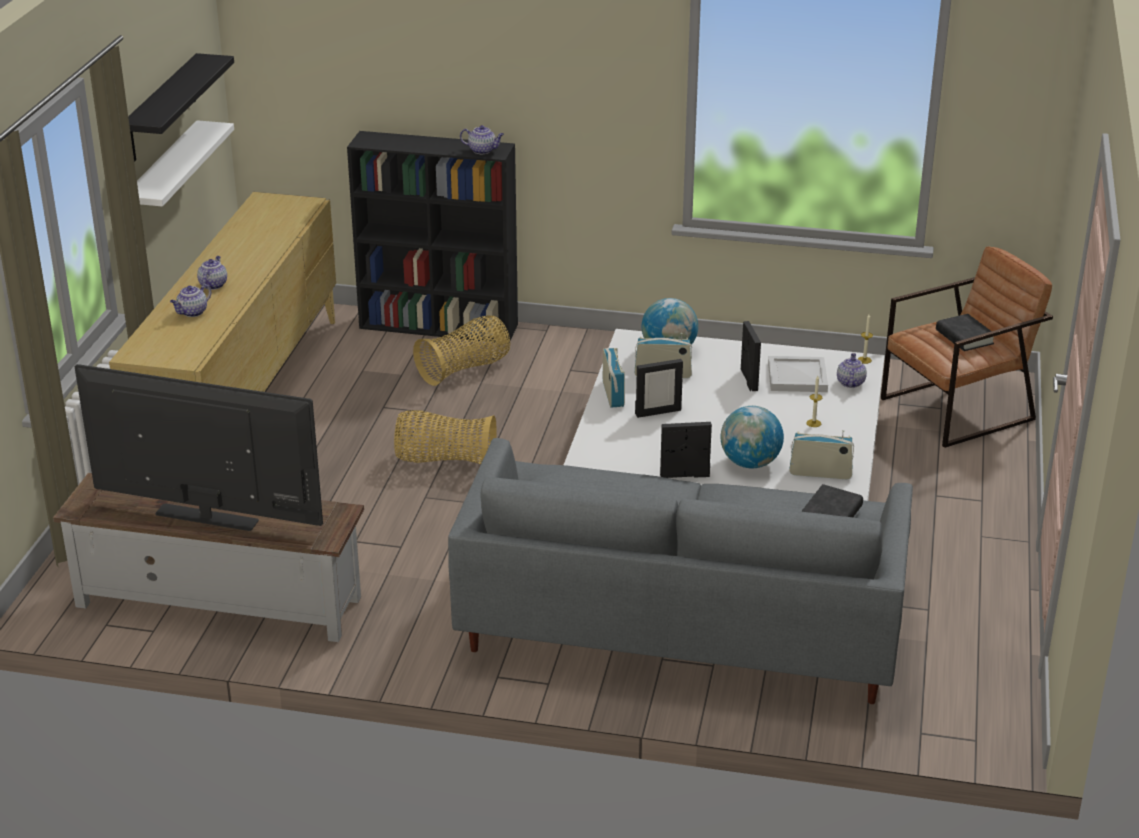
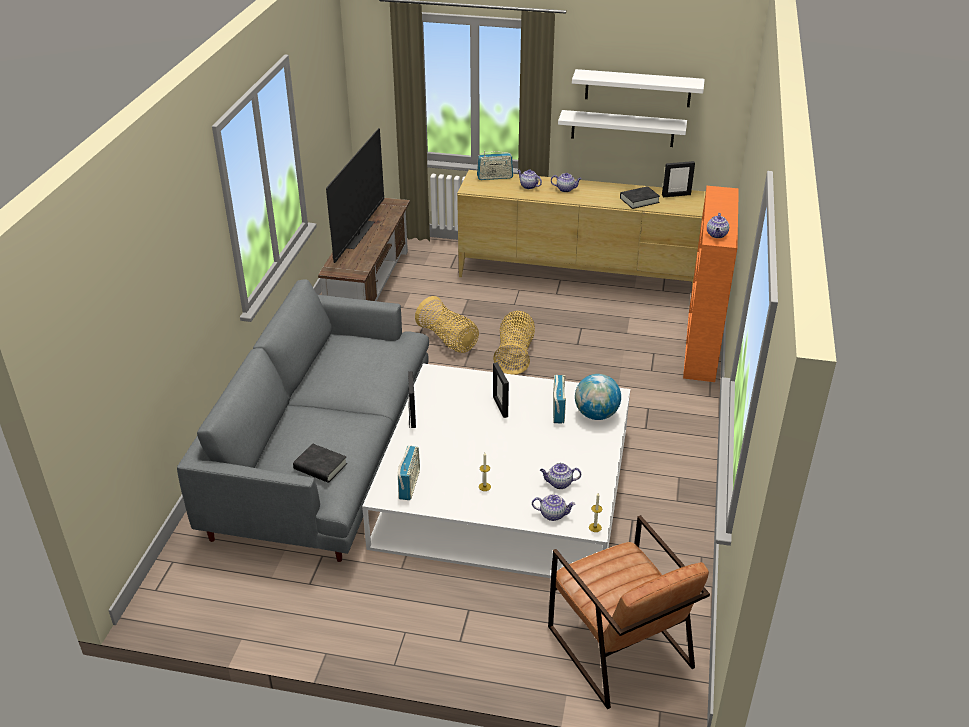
camera: 90 degrees right, 5 degrees up
black shelf [128,53,234,162] -> white shelf [572,69,705,107]
black bookcase [347,131,518,342] -> orange bookcase [683,186,739,382]
basket [413,315,510,386] -> basket moved to [415,296,479,353]
radio [602,348,625,408] -> radio moved to [477,150,513,180]
globe [721,406,784,468] -> none
picture frame [741,321,761,392] -> picture frame moved to [662,161,695,197]
white tray [768,356,828,392] -> teapot [540,463,581,489]
black book [936,314,994,351] -> black book moved to [620,186,660,209]

